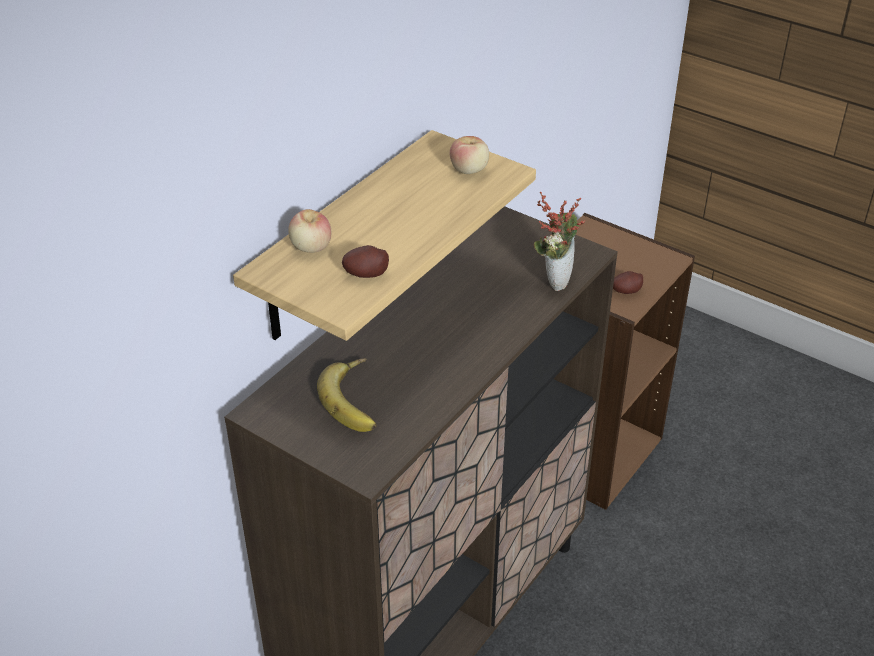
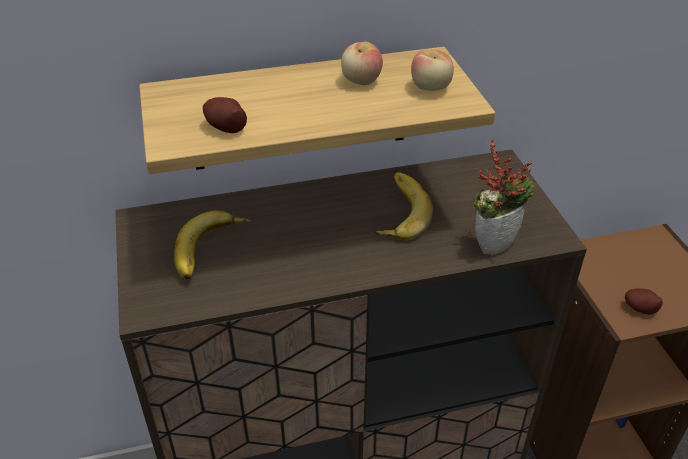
camera: 40 degrees right, 0 degrees up
apple [288,209,331,253] -> apple moved to [341,41,383,85]
none -> banana [375,172,433,241]

